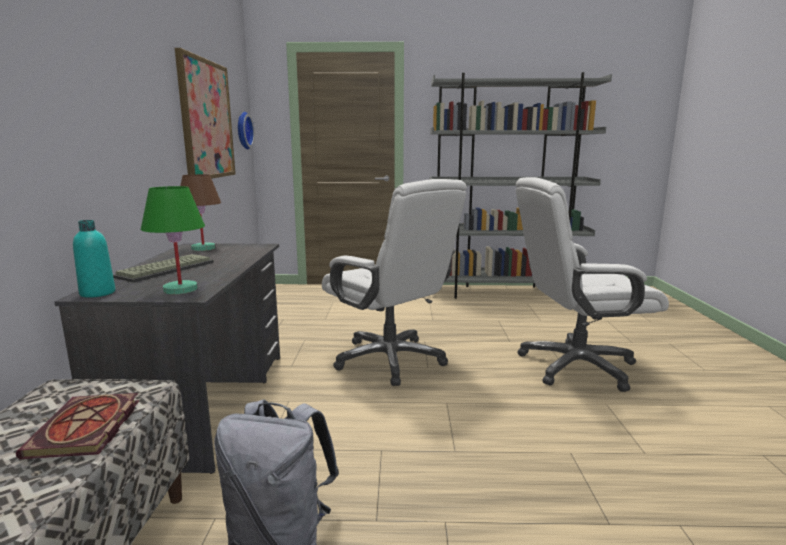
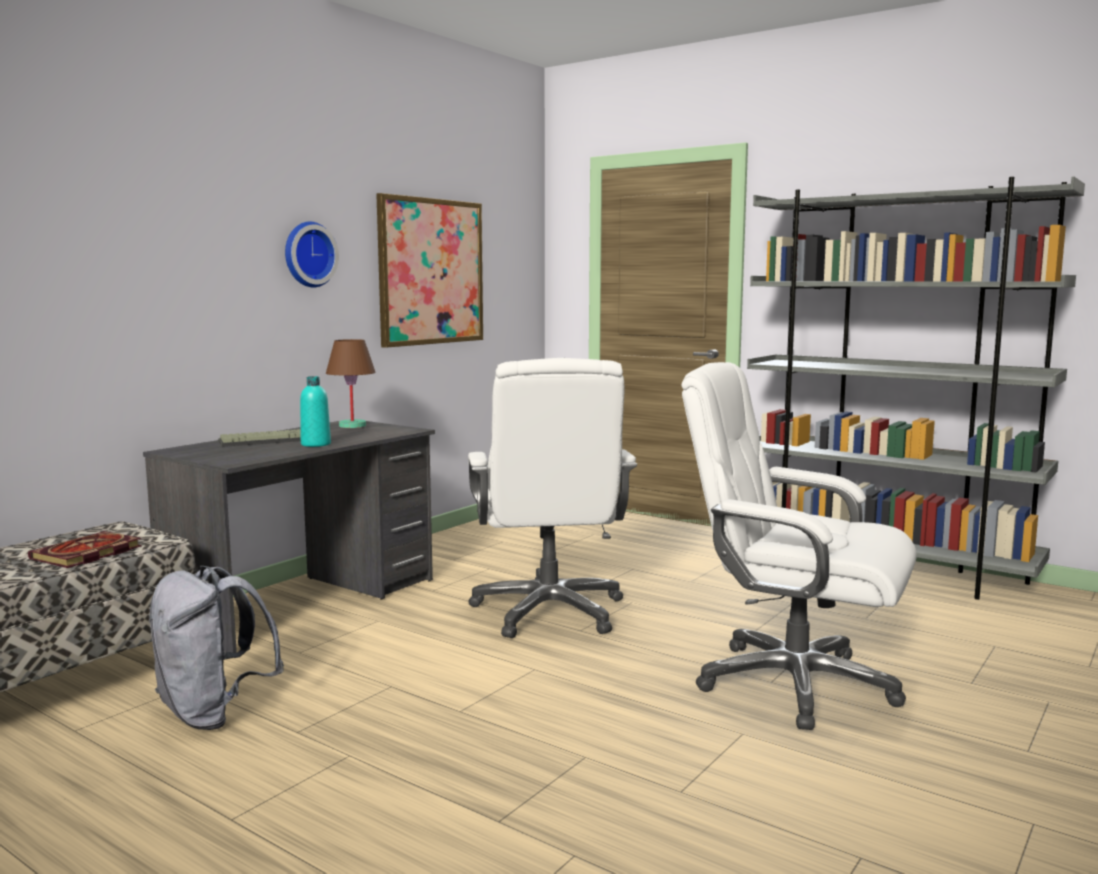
camera: 35 degrees right, 5 degrees down
turquoise bottle [73,220,115,298] -> turquoise bottle moved to [300,376,331,447]
green table lamp [141,186,205,294] -> none
wall clock [238,112,255,150] -> wall clock moved to [285,221,339,287]

